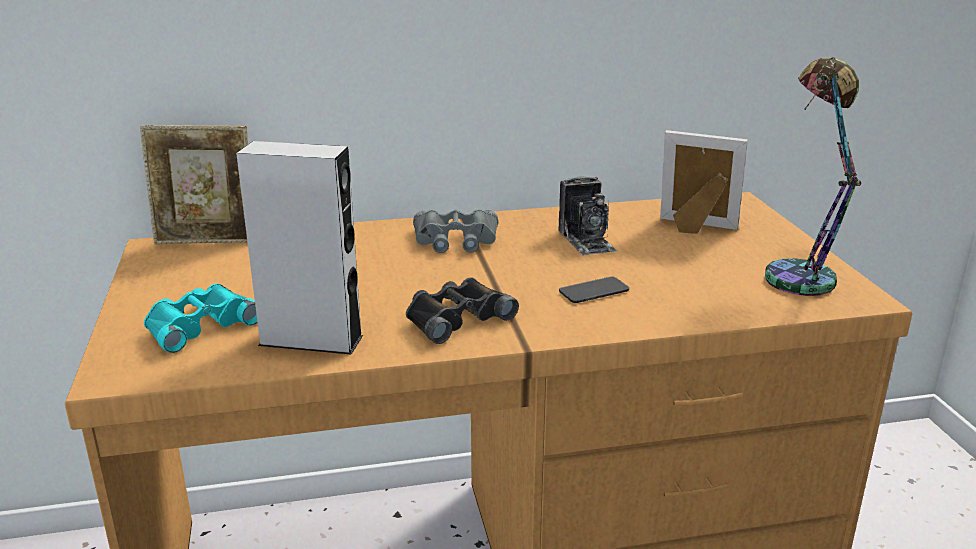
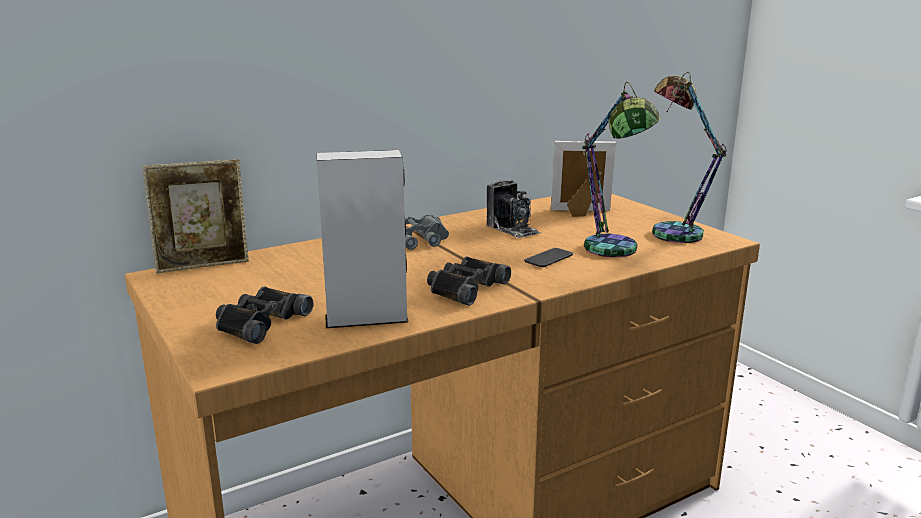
camera: 20 degrees left, 5 degrees down
turquoise binoculars [144,283,258,353] -> black binoculars [216,287,314,344]
none -> table lamp [582,82,660,257]

